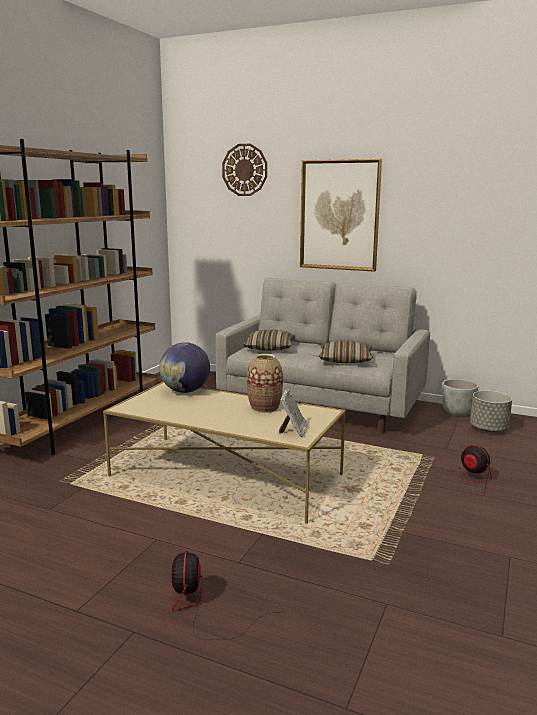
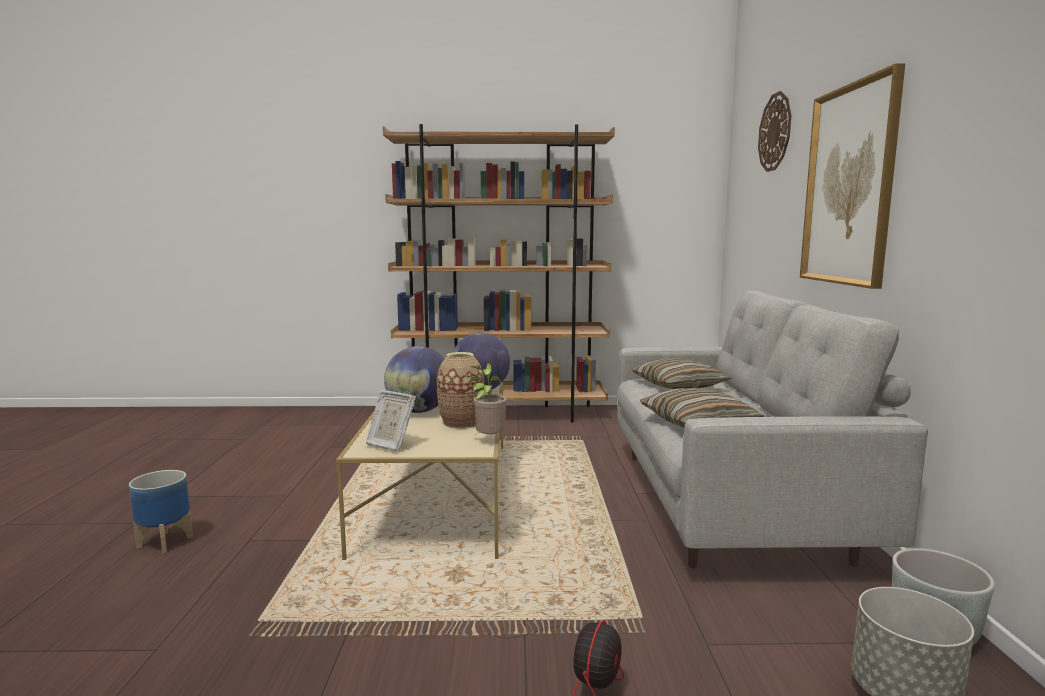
camera: 65 degrees right, 5 degrees down
fan [172,551,283,640] -> planter [129,470,193,553]
picture frame [279,389,307,437] -> picture frame turned 45 degrees clockwise [366,390,416,452]
none -> globe [384,346,444,413]
none -> potted plant [470,363,507,437]

